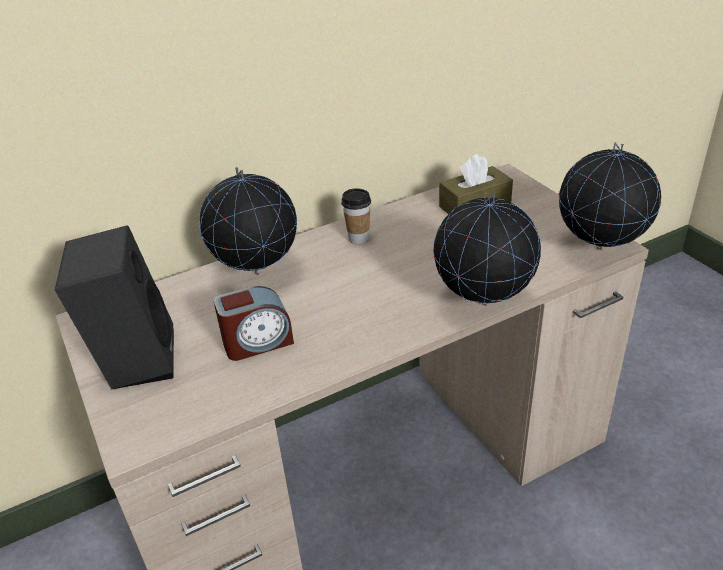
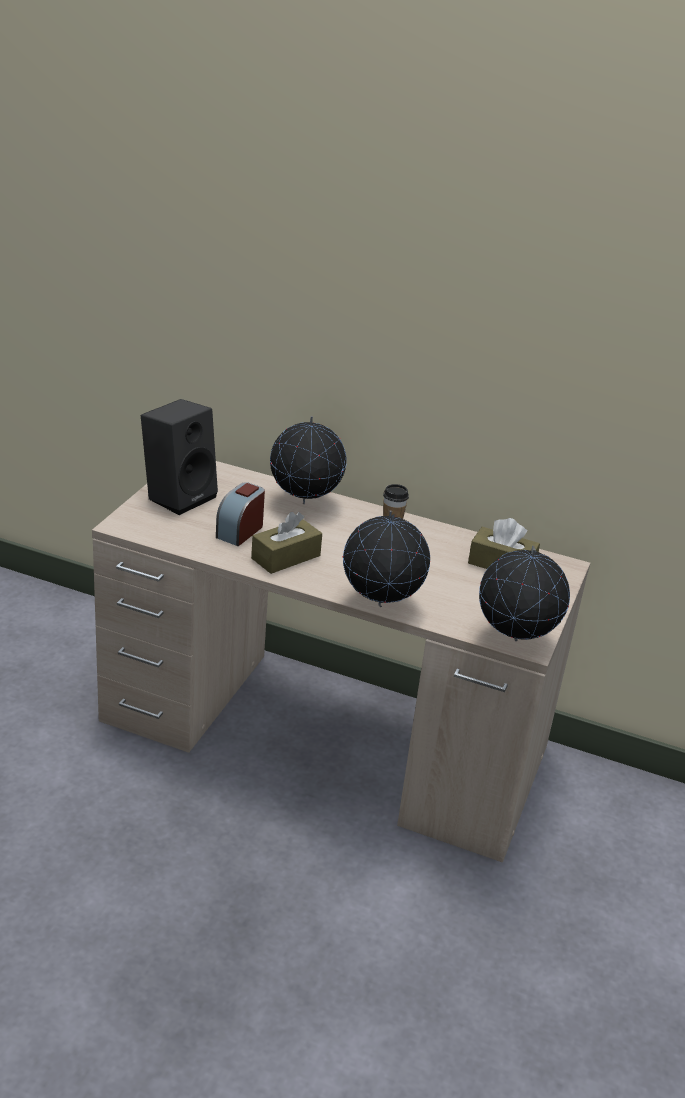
camera: 45 degrees right, 5 degrees down
alarm clock [214,286,294,361] -> alarm clock turned 90 degrees clockwise [216,482,265,546]
none -> brown tissue box [251,512,322,574]

